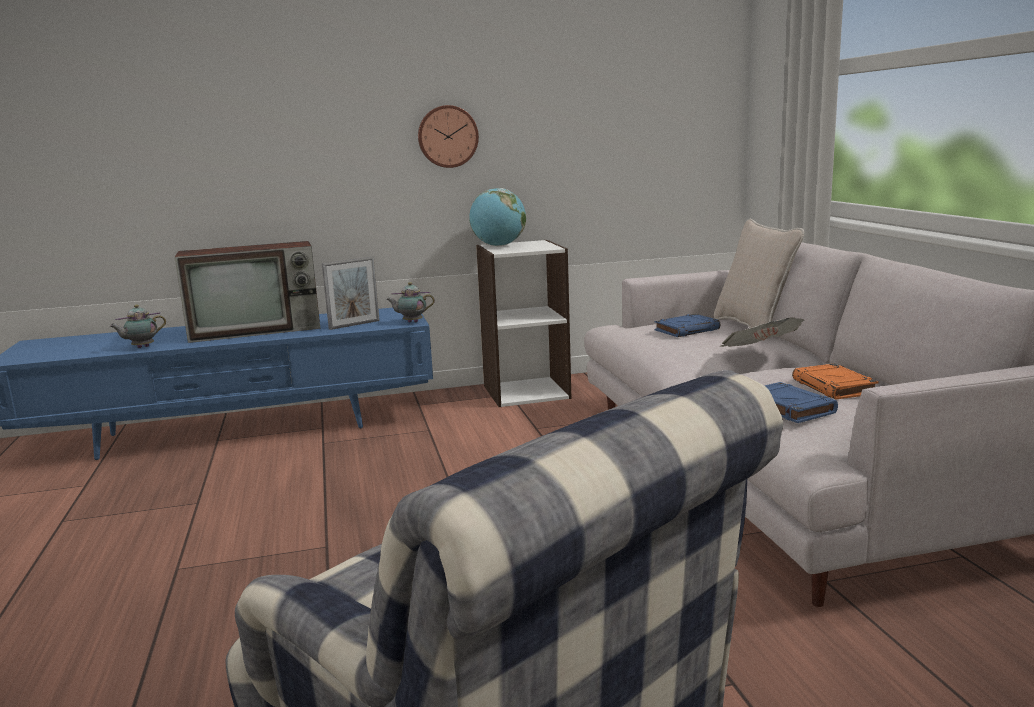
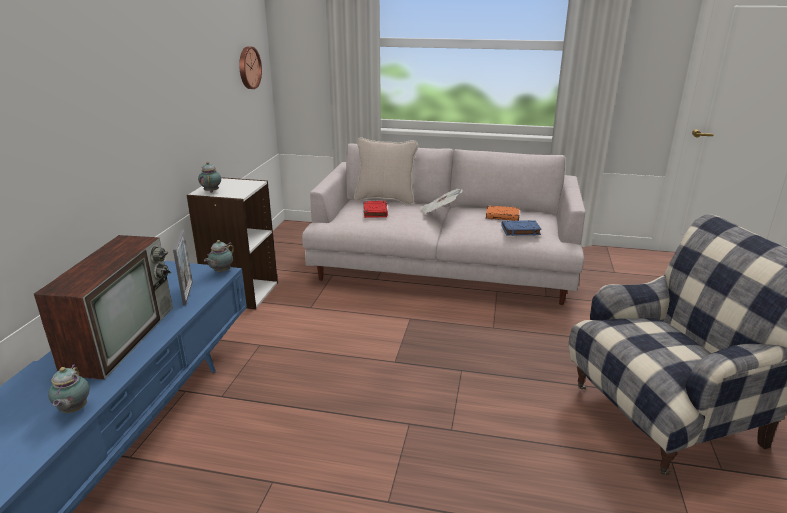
camera: 65 degrees left, 10 degrees up
wall clock [418,105,479,168] -> wall clock moved to [239,47,262,89]
globe [469,188,526,246] -> teapot [198,162,221,193]
blue book [654,314,720,337] -> red book [364,201,388,218]

